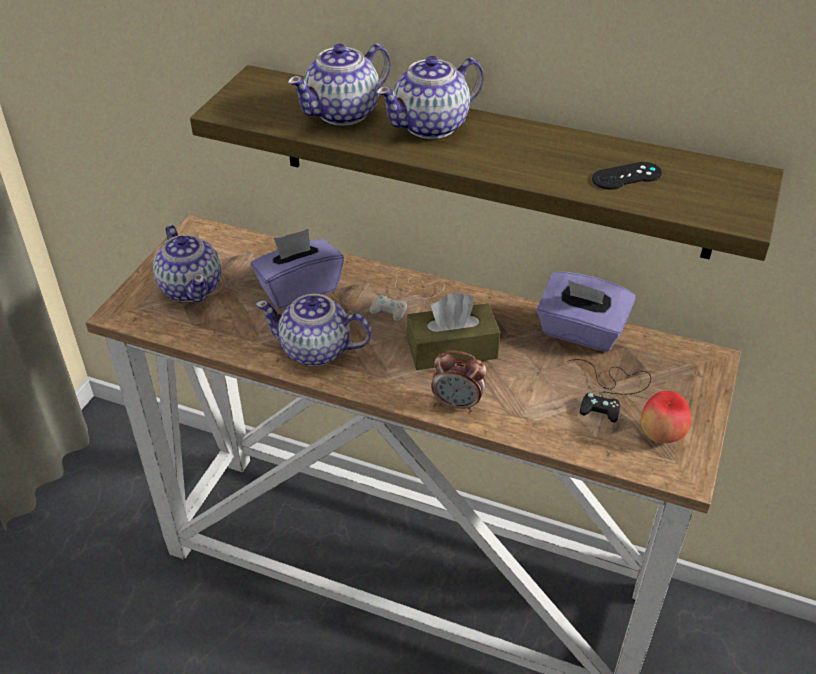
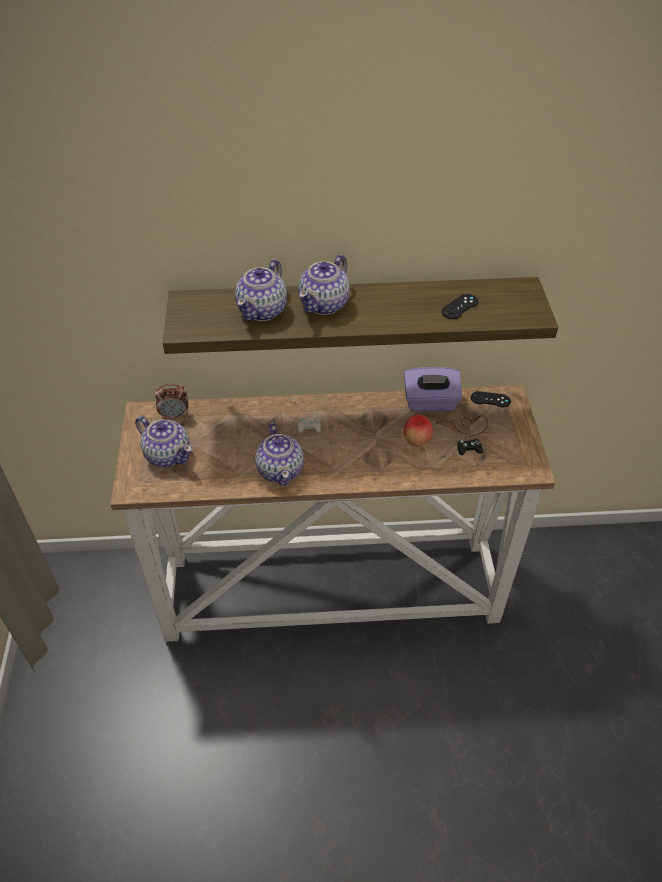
camera: 25 degrees left, 5 degrees up
purple tissue box [251,229,344,309] -> none
teapot [255,294,372,366] -> teapot turned 90 degrees counterclockwise [255,422,304,486]
brown tissue box [407,292,500,370] -> none
alarm clock [431,351,487,412] -> alarm clock moved to [155,384,188,419]
apple [641,391,691,443] -> apple moved to [404,414,433,447]
none -> black game controller [471,391,511,407]

